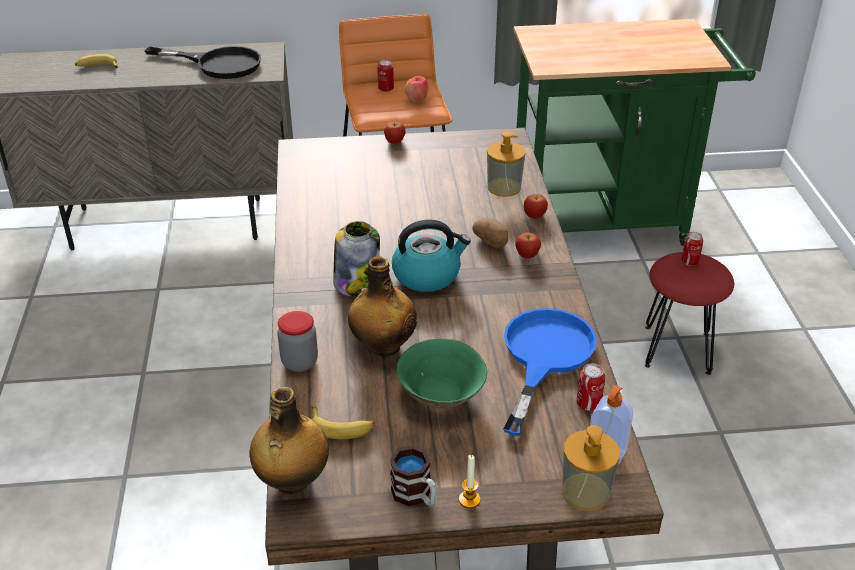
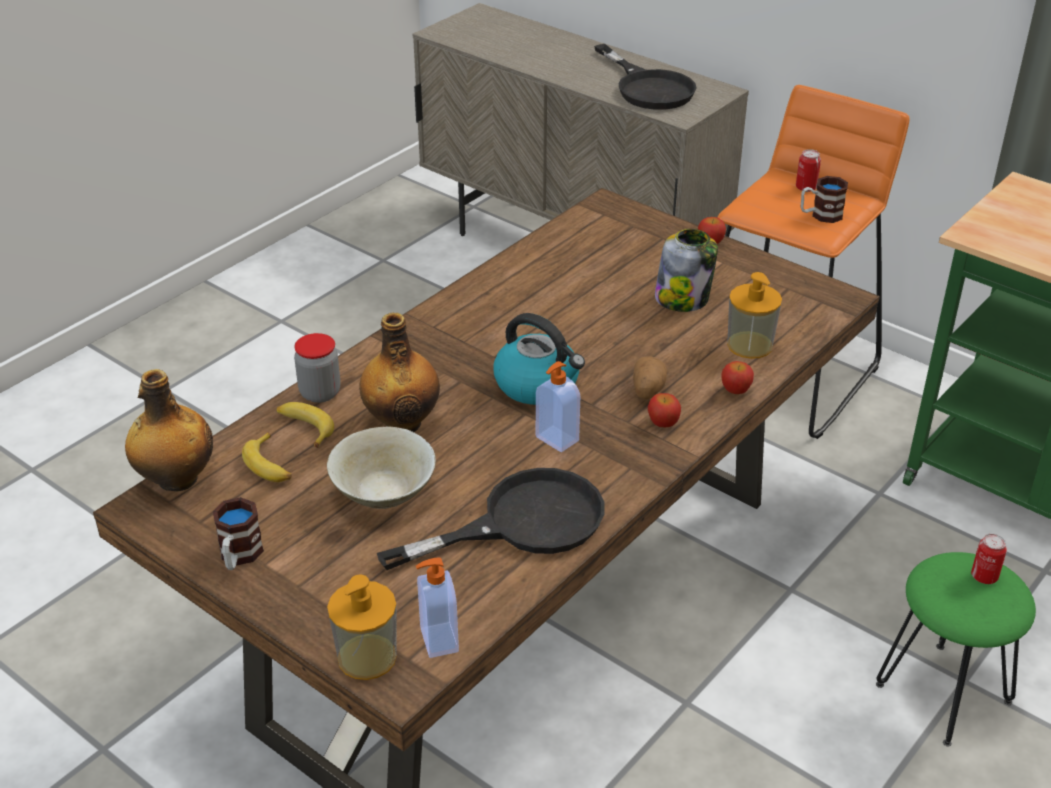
camera: 45 degrees right, 0 degrees up
banana [75,54,118,68] -> banana moved to [276,402,334,448]
jar [333,221,380,296] -> jar moved to [655,229,718,312]
green bowl [397,339,487,409] -> beige bowl [327,426,436,509]
apple [405,76,428,102] -> mug [801,176,848,223]
candle [459,455,481,508] -> none
blue frying pan [503,308,597,436] -> black frying pan [377,468,604,570]
can [576,364,605,411] -> none
red stool [645,252,734,375] -> green stool [876,552,1036,747]
none -> soap dispenser [536,361,580,452]

